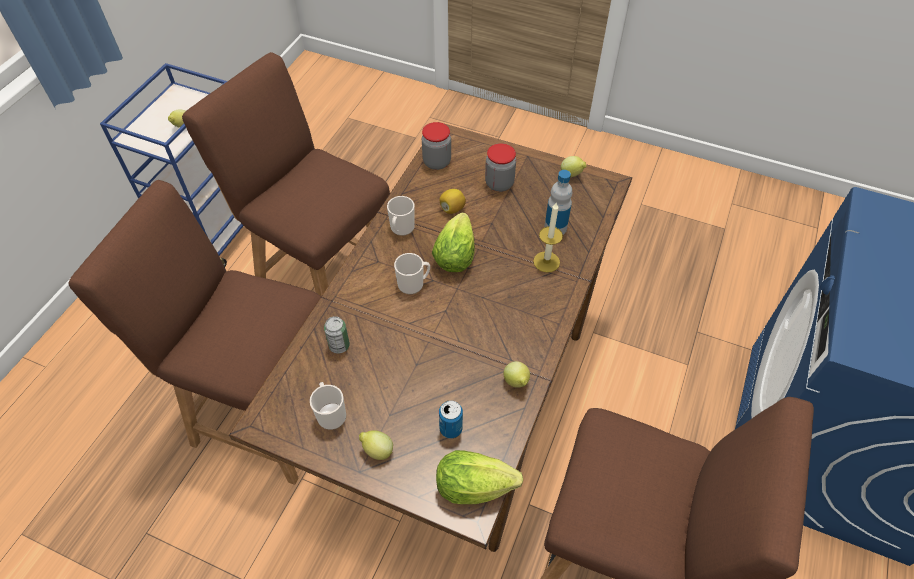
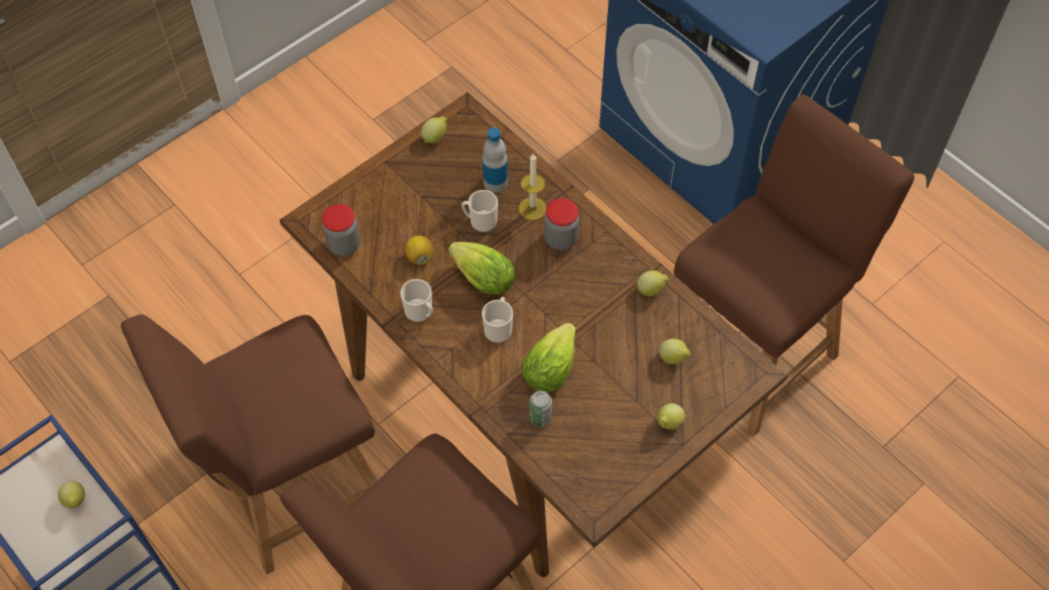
camera: 65 degrees left, 5 degrees up
mug [310,382,346,430] -> mug moved to [462,190,498,232]
lettuce [436,450,523,504] -> lettuce moved to [522,323,576,393]
can [439,400,463,438] -> lemon [659,339,690,364]
jar [485,143,516,192] -> jar moved to [544,198,579,250]

